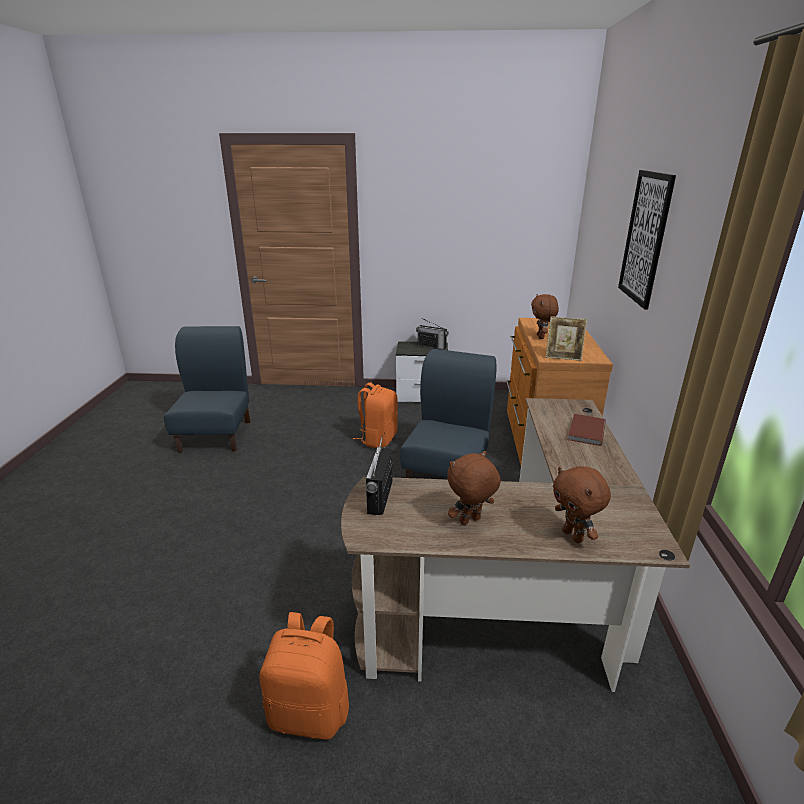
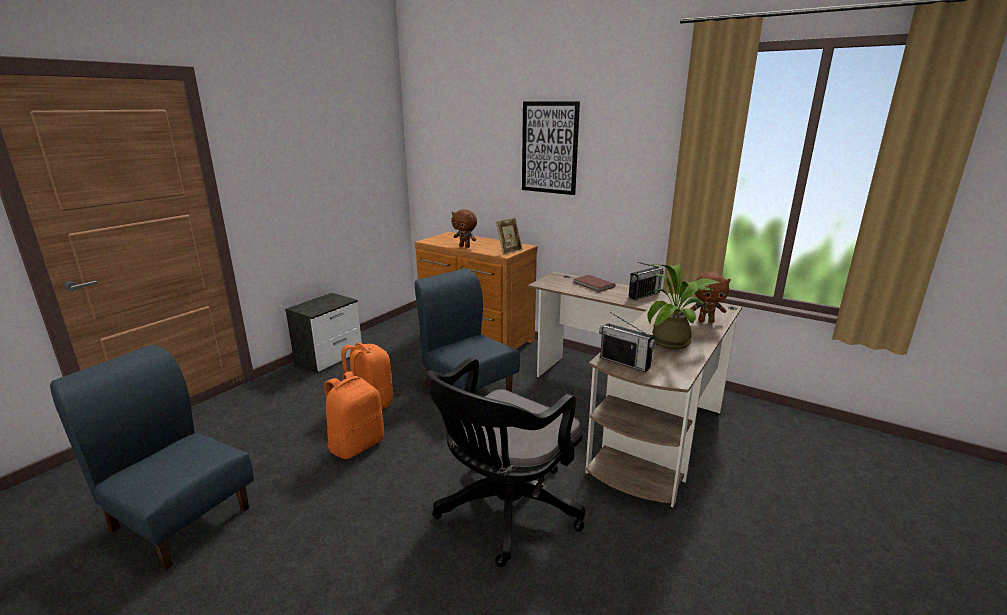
camera: 60 degrees left, 5 degrees down
orange backpack [259,612,349,740] -> orange backpack moved to [324,371,384,459]
radio [416,318,449,350] -> radio moved to [628,262,664,300]
brown plush toy [447,451,501,525] -> potted plant [646,264,721,349]
none -> black office chair [427,357,585,568]

